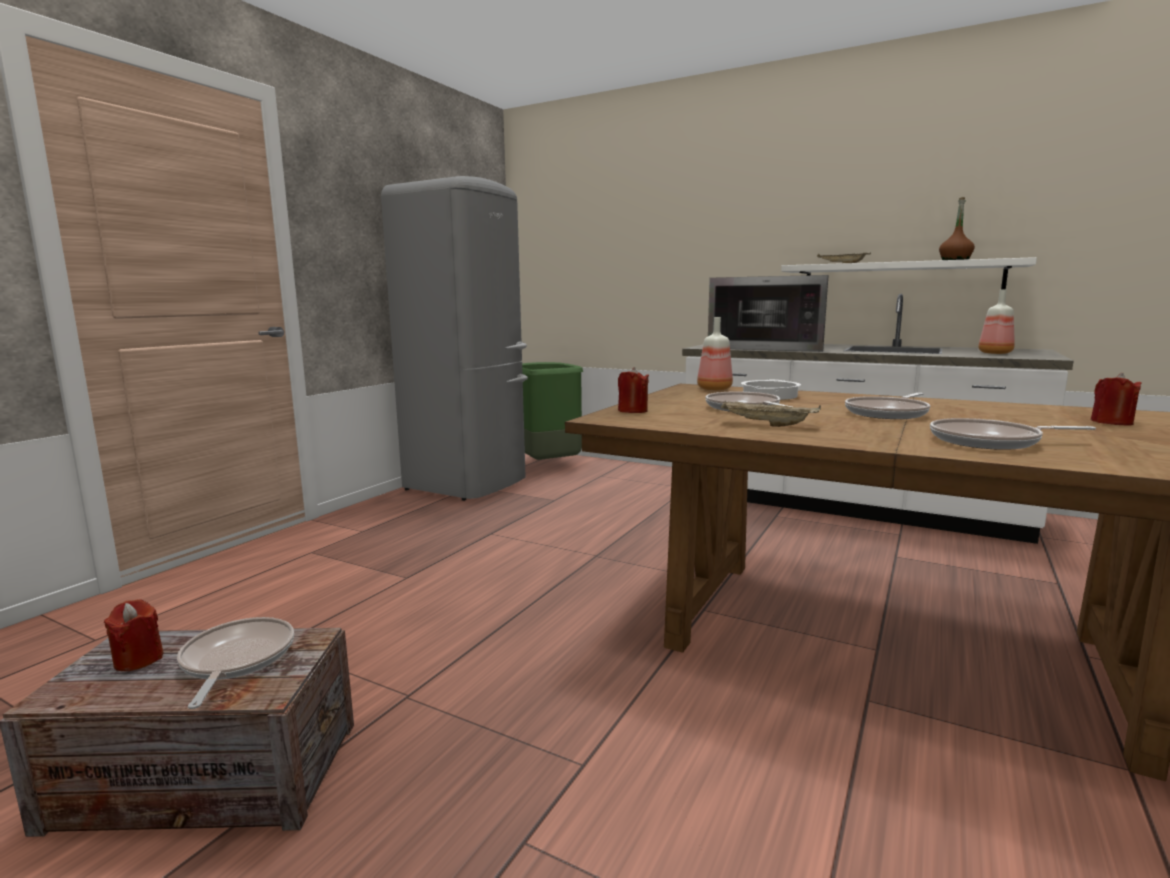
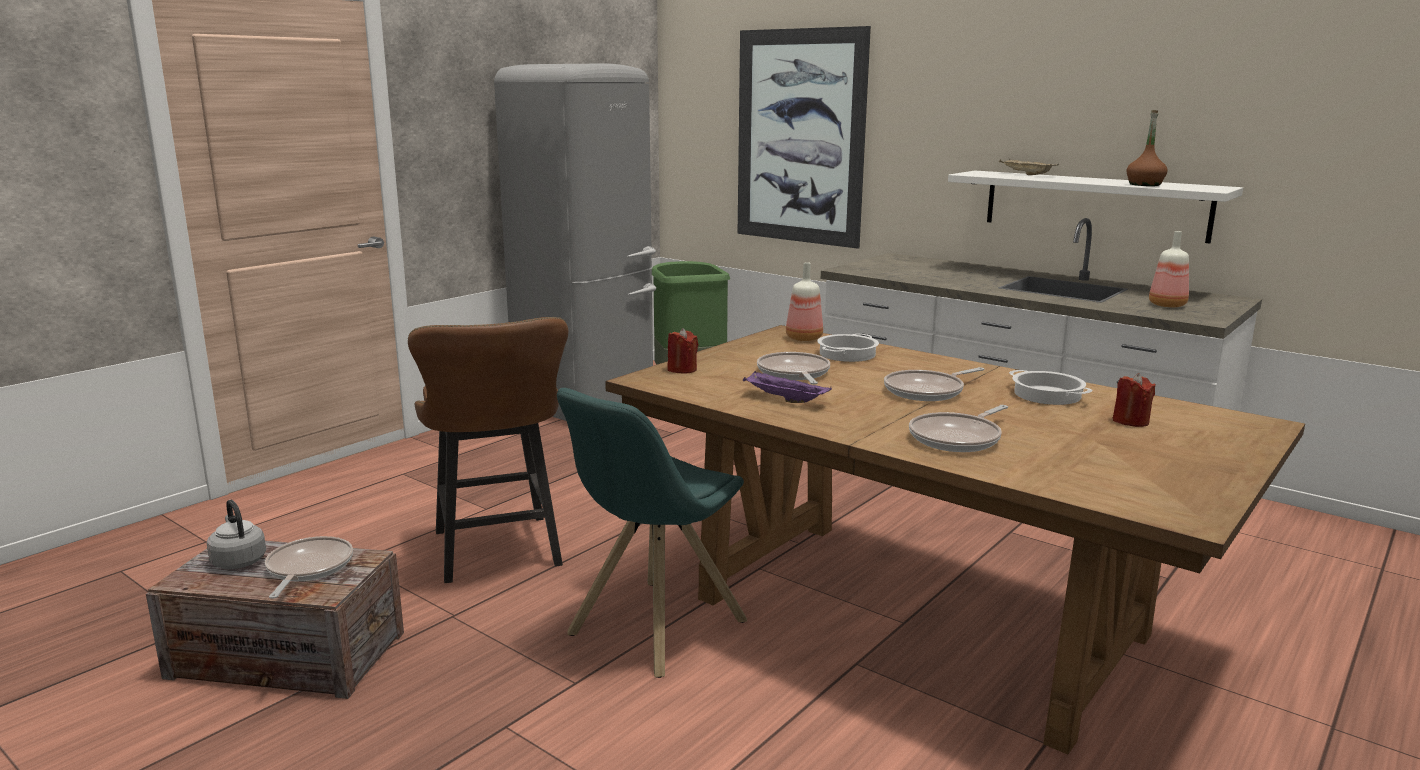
camera: 10 degrees right, 5 degrees up
red candle [104,599,163,671] -> grey kettle [207,500,266,569]
microwave [708,275,829,352] -> none
beige tray [721,401,821,427] -> purple tray [743,372,832,403]
frying pan [930,418,1096,450] -> frying pan turned 60 degrees counterclockwise [909,405,1008,452]
none -> brown stool [408,317,568,583]
none -> turquoise chair [557,388,747,678]
none -> picture [738,26,871,249]
none -> cooking pot [1009,370,1092,405]

